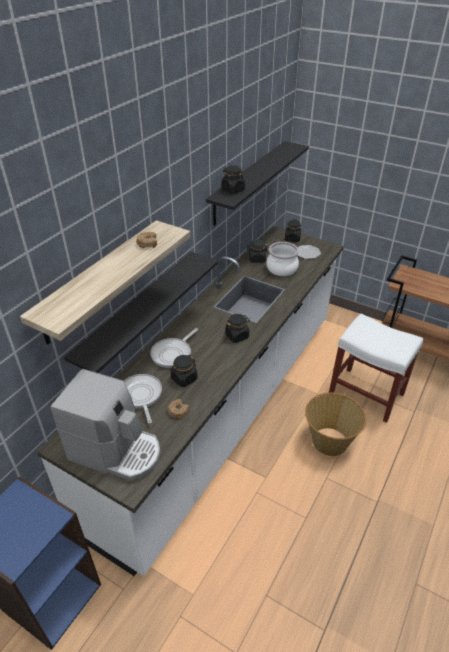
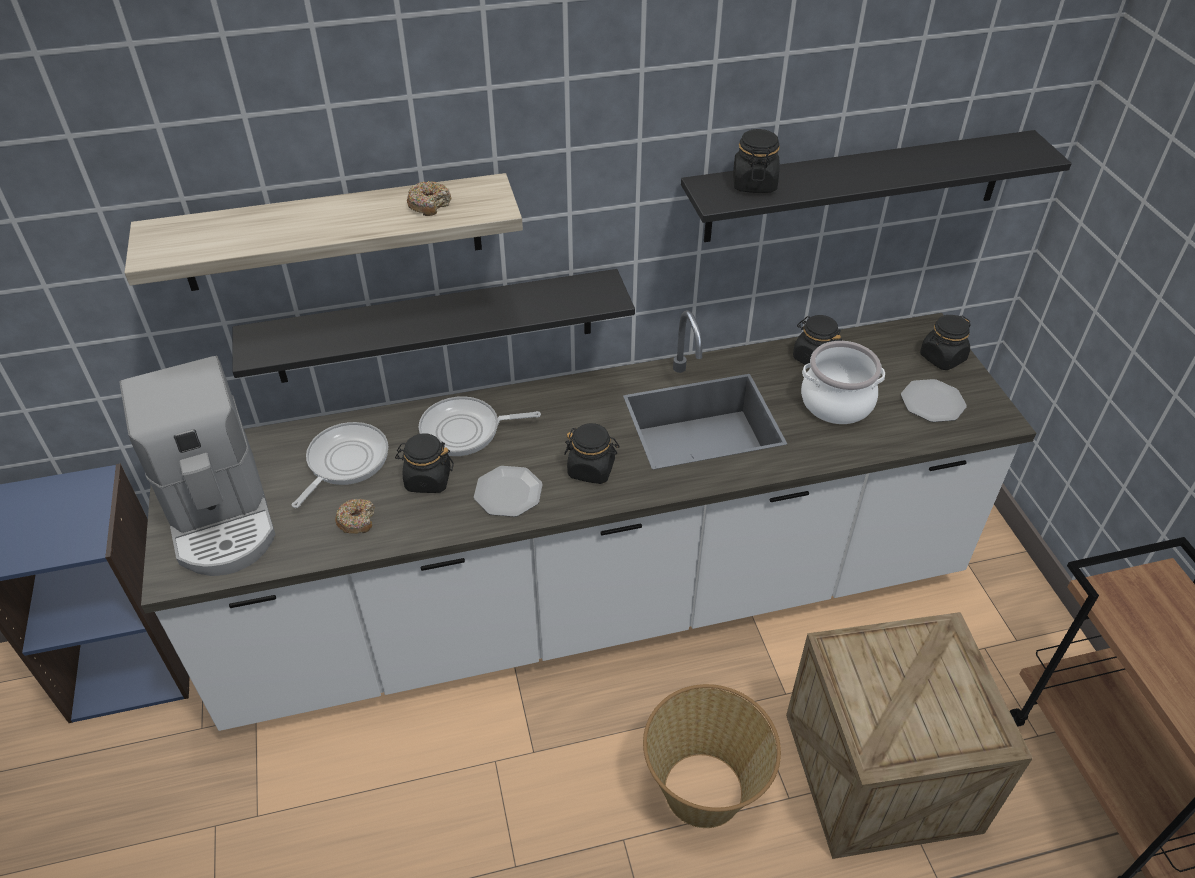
camera: 45 degrees right, 5 degrees up
white stool [329,314,423,423] -> crate [786,612,1033,859]
none -> plate [474,466,543,517]

